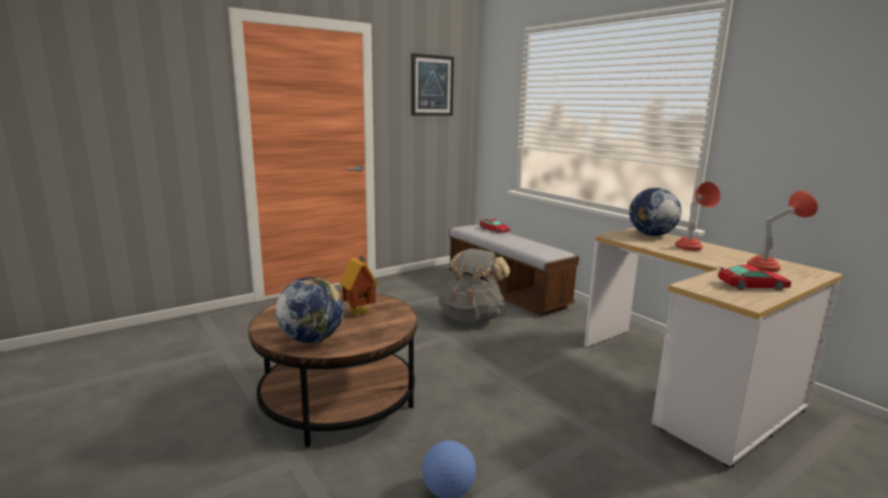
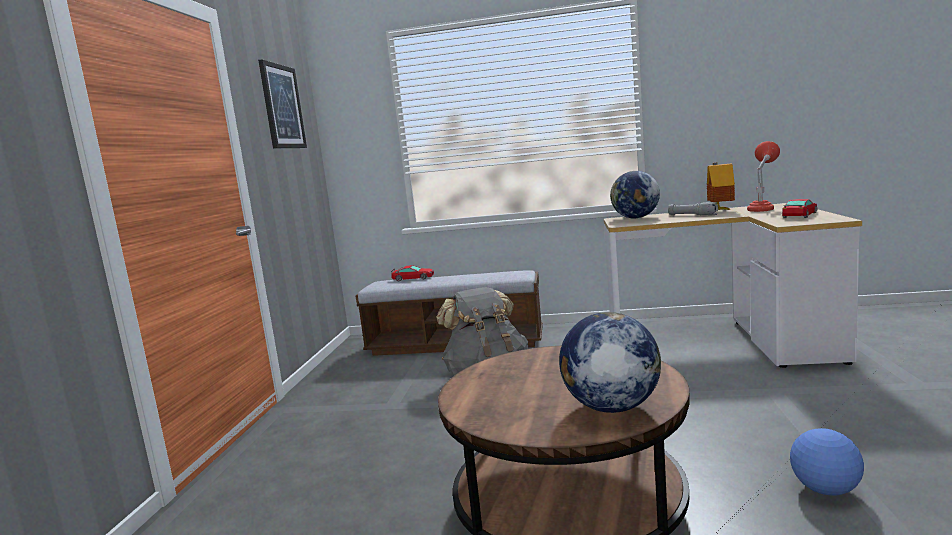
camera: 45 degrees left, 5 degrees down
toy house [340,256,378,316] -> toy house moved to [707,162,735,210]
red table lamp [675,182,720,251] -> grey flashlight [668,202,718,216]

